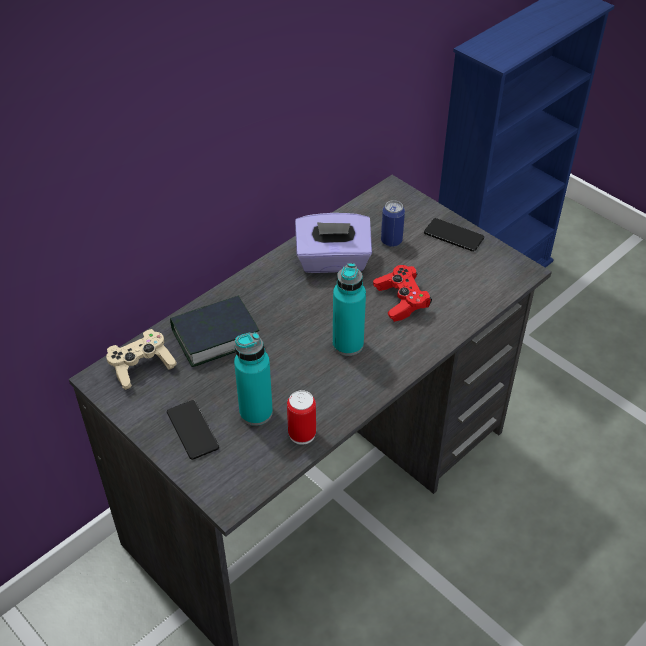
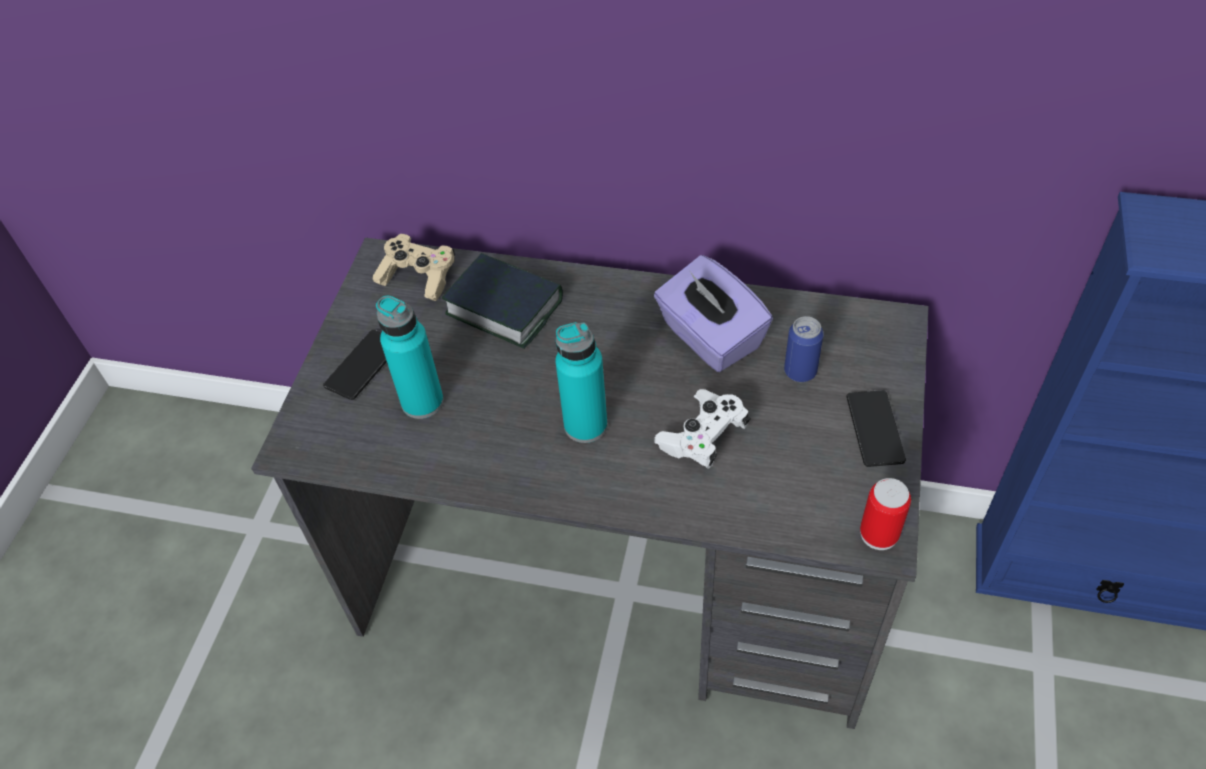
camera: 60 degrees right, 5 degrees up
can [287,390,316,445] -> can moved to [860,478,911,550]
red game controller [373,265,432,322] -> white game controller [655,389,751,469]

